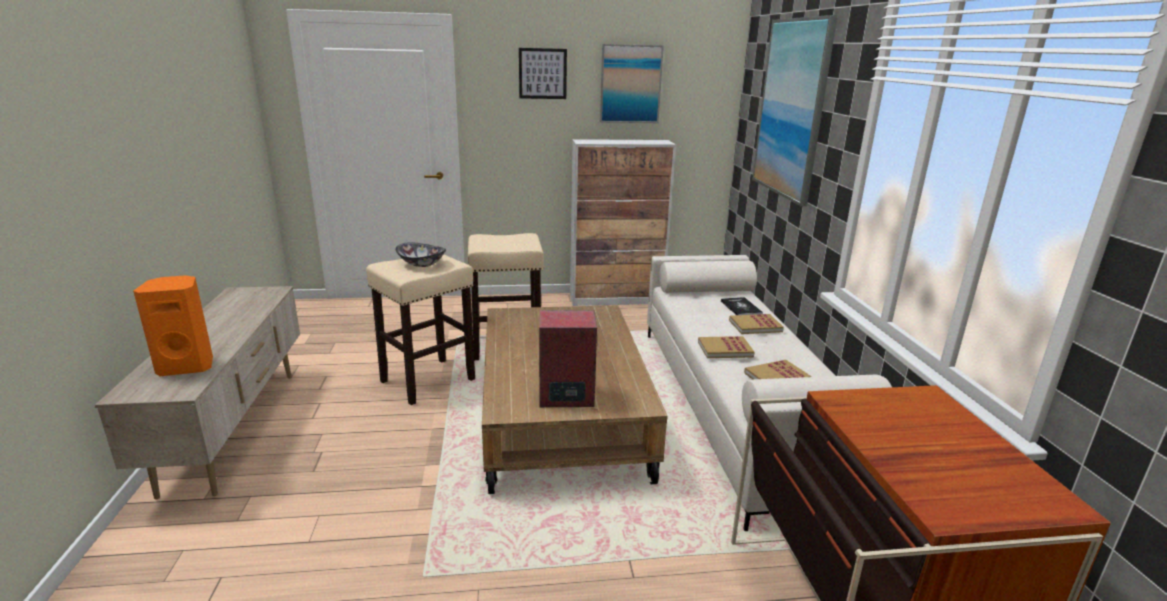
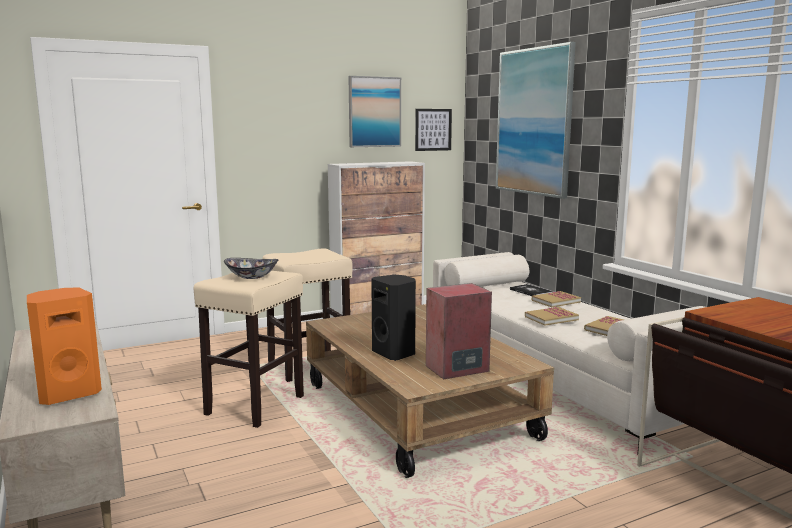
camera: 20 degrees left, 10 degrees down
picture [519,48,567,99] -> picture moved to [415,109,452,151]
none -> black speaker [371,275,416,361]

